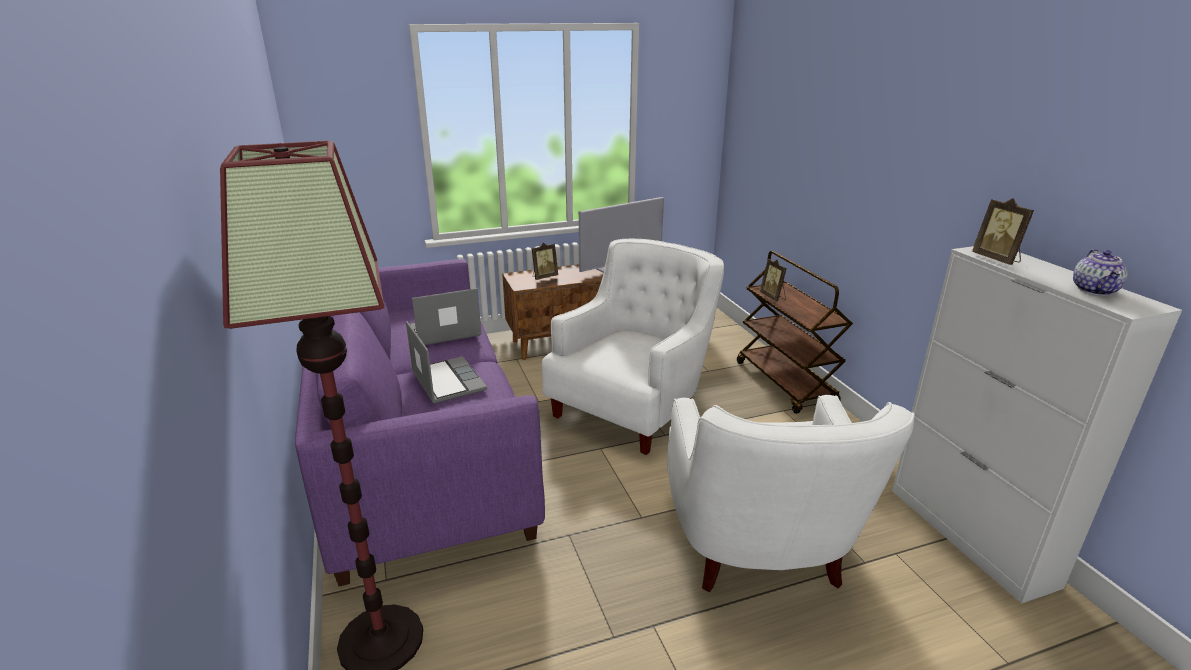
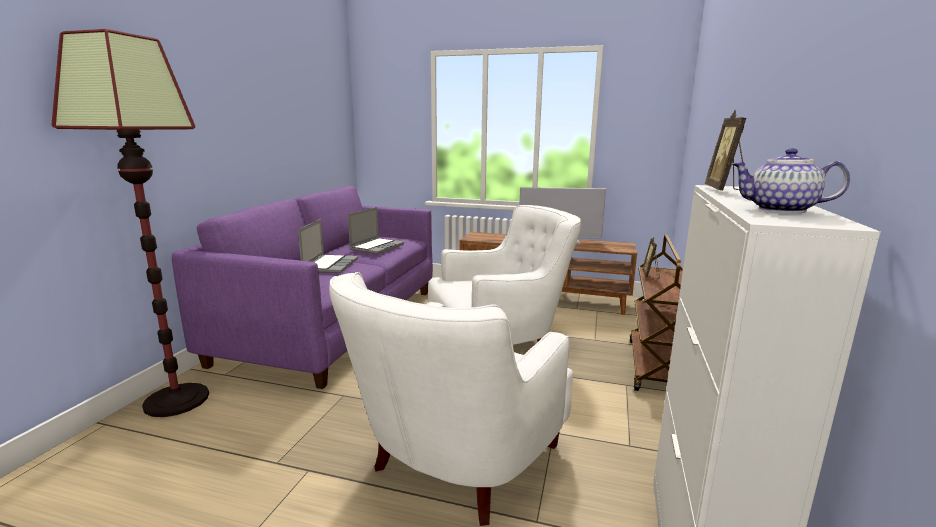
camera: 35 degrees right, 10 degrees down
laptop [410,288,482,345] -> laptop turned 105 degrees clockwise [348,207,404,254]
picture frame [532,243,558,280] -> none
teapot [1073,249,1128,296] -> teapot turned 60 degrees clockwise [731,148,850,213]

